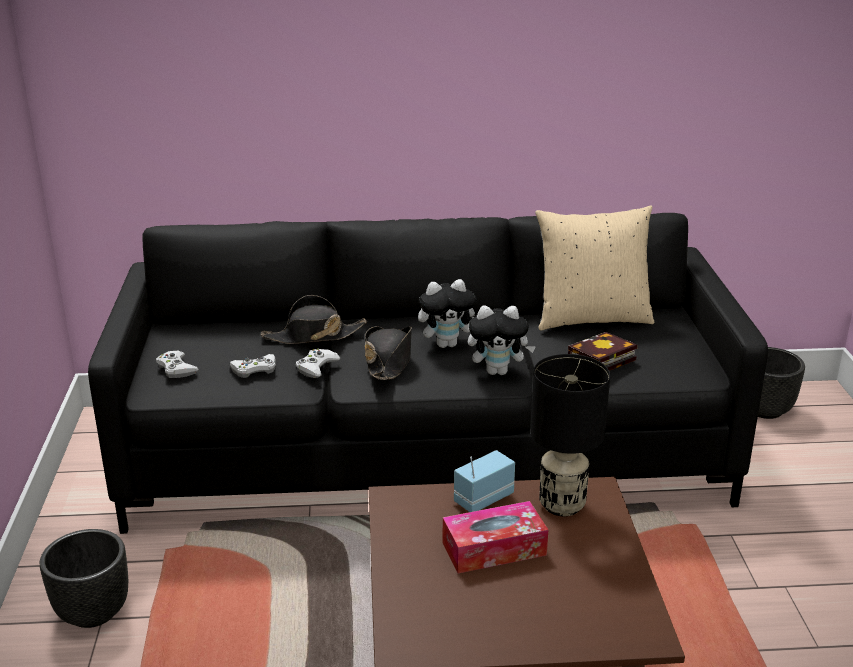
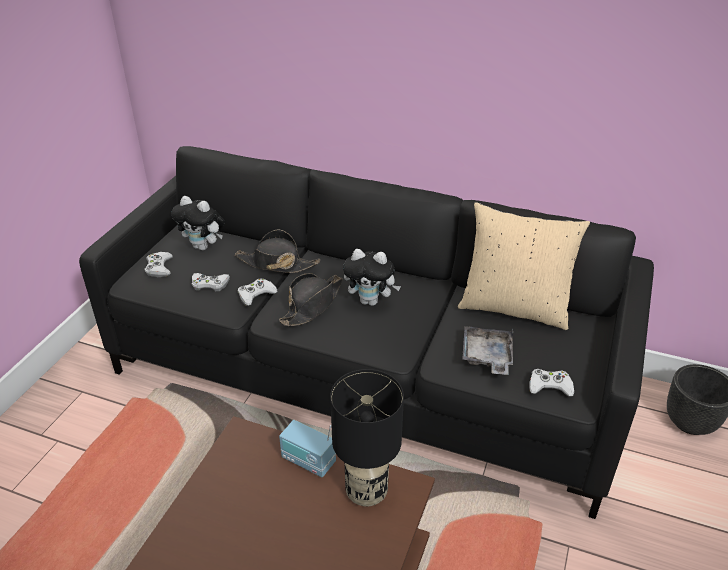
camera: 25 degrees right, 10 degrees up
black planter [39,529,128,628] -> none
tissue box [442,501,548,574] -> none
radio [454,450,515,512] -> radio turned 135 degrees counterclockwise [279,420,336,478]
plush toy [468,306,536,375] -> plush toy moved to [171,196,225,250]
book [568,332,637,371] -> grey tray [463,326,513,375]
none -> white game controller [529,369,574,396]

